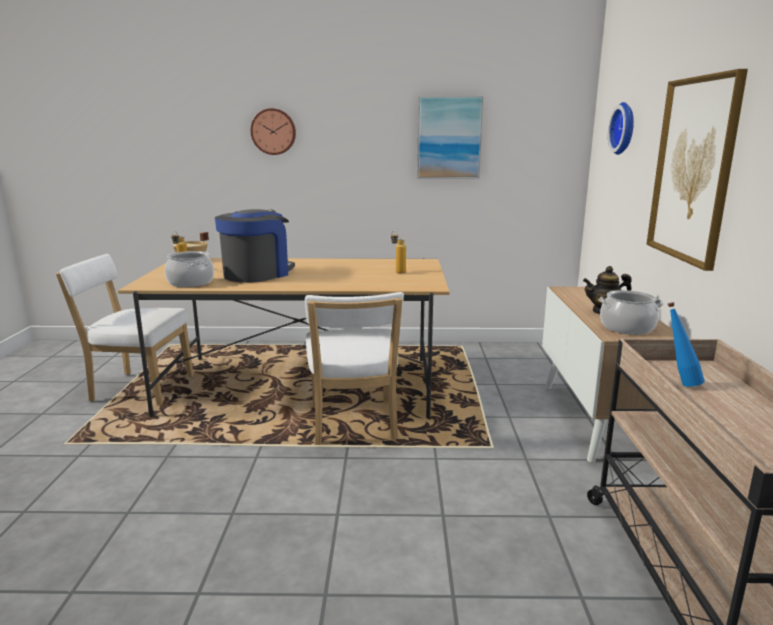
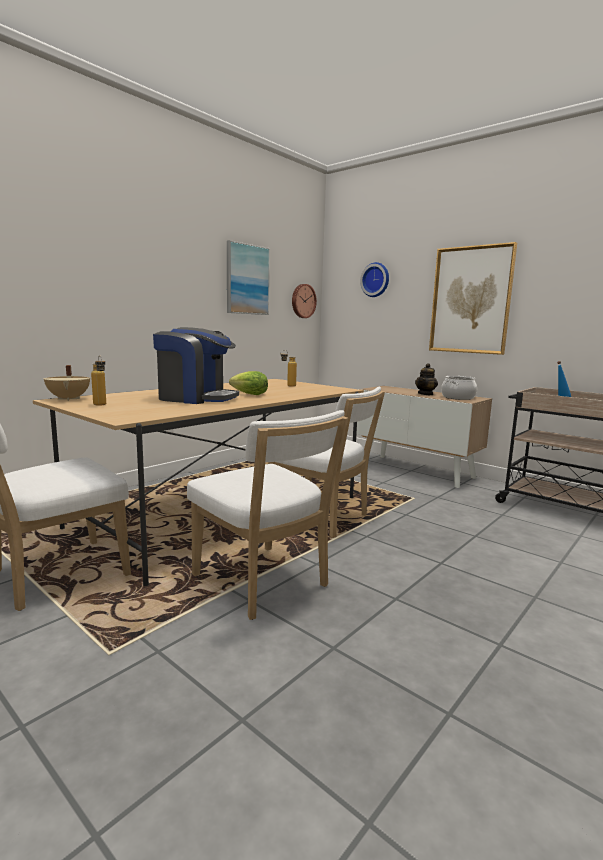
camera: 50 degrees left, 5 degrees down
cooking pot [165,251,214,287] -> none
coffee machine [215,209,295,283] -> coffee machine turned 120 degrees clockwise [153,327,239,404]
wall clock [251,108,296,155] -> wall clock moved to [292,284,317,318]
none -> white chair [187,410,348,620]
none -> lettuce [229,371,268,395]

